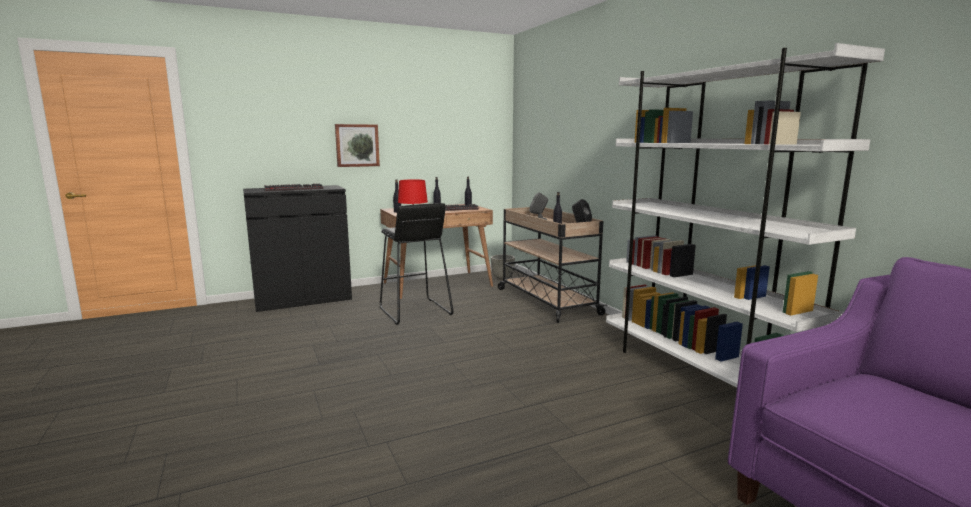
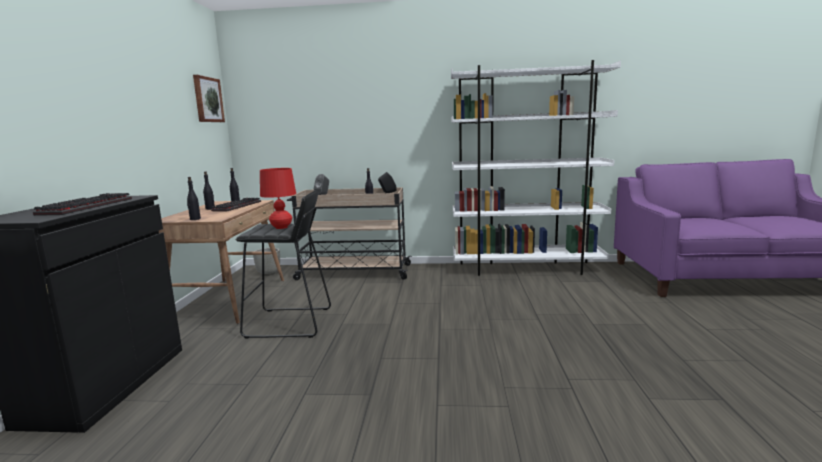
camera: 60 degrees left, 0 degrees up
picture [335,124,380,167] -> picture moved to [193,75,225,122]

